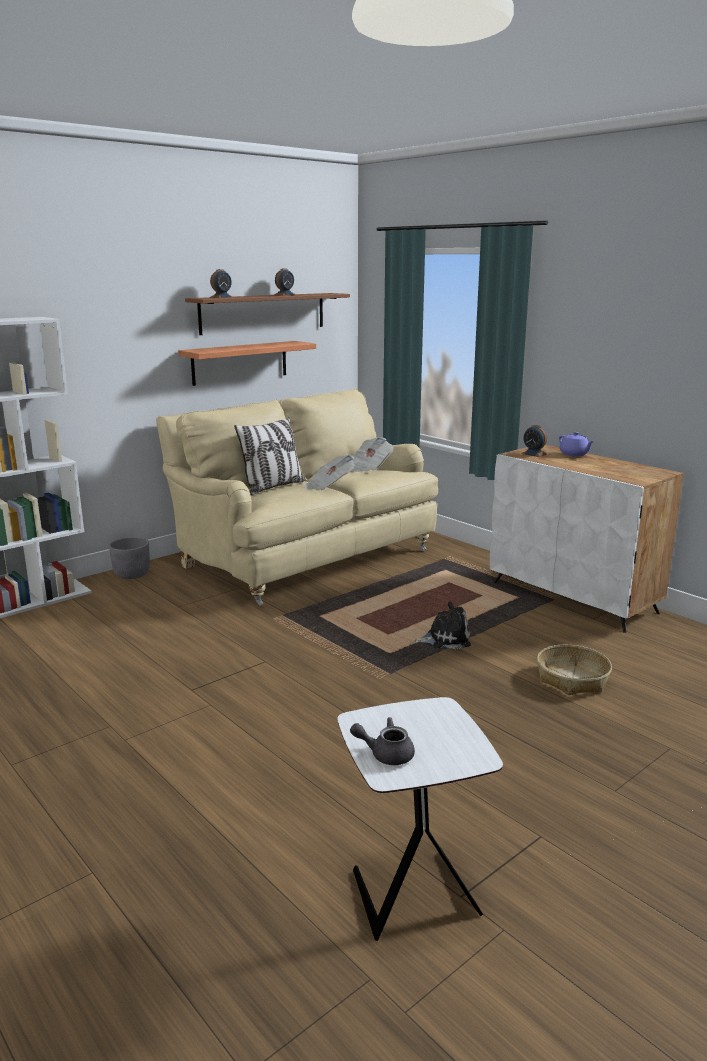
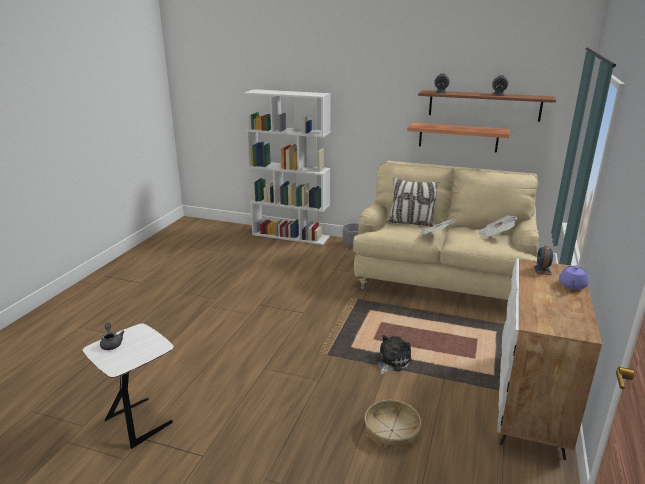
camera: 60 degrees right, 5 degrees up
plush toy [415,601,471,649] -> plush toy turned 105 degrees counterclockwise [376,335,412,375]

